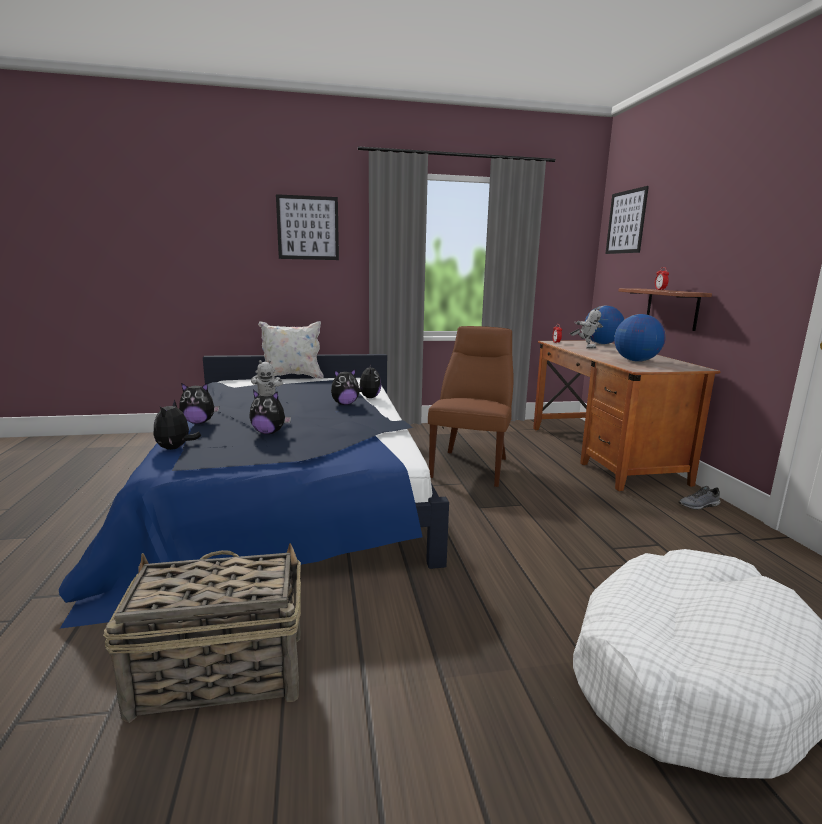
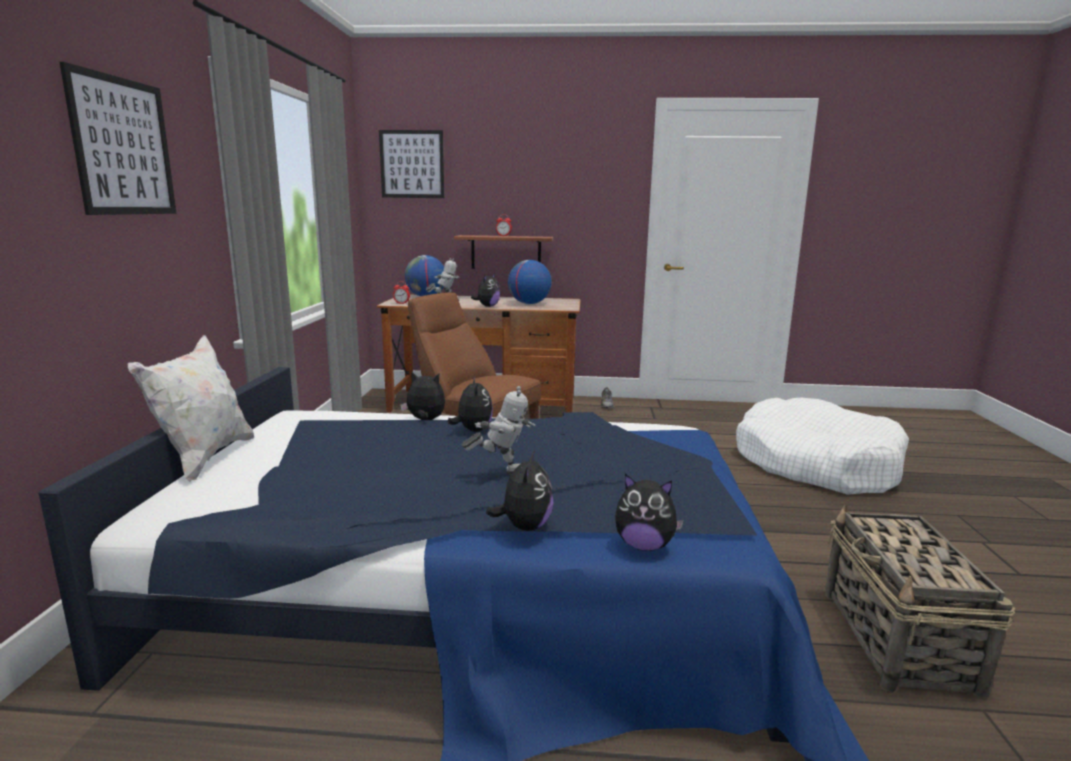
camera: 75 degrees left, 0 degrees up
plush toy [249,390,291,434] -> plush toy moved to [471,273,500,307]

